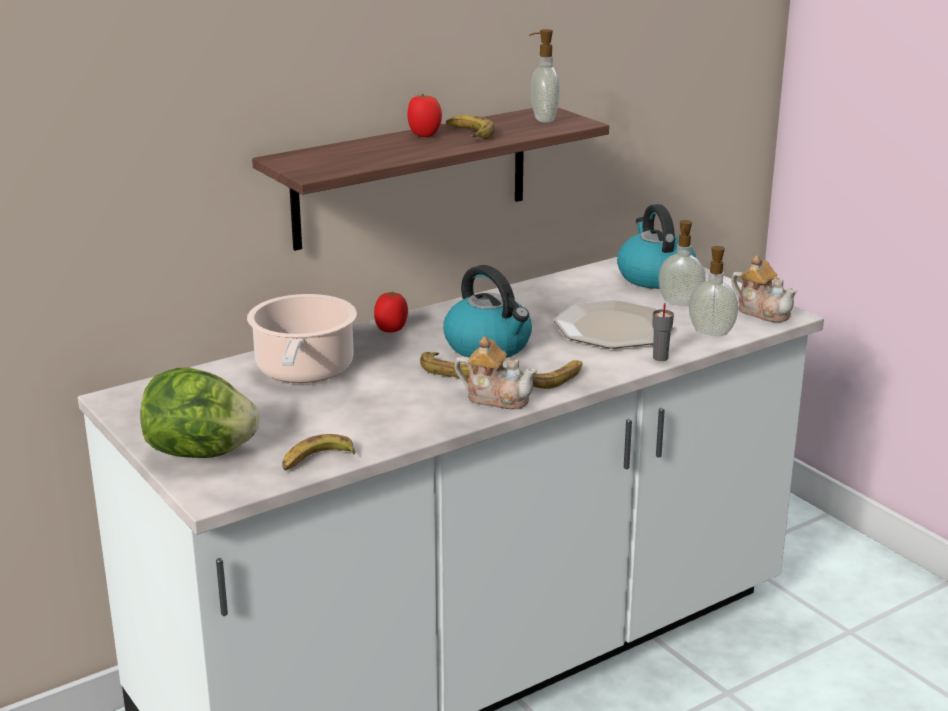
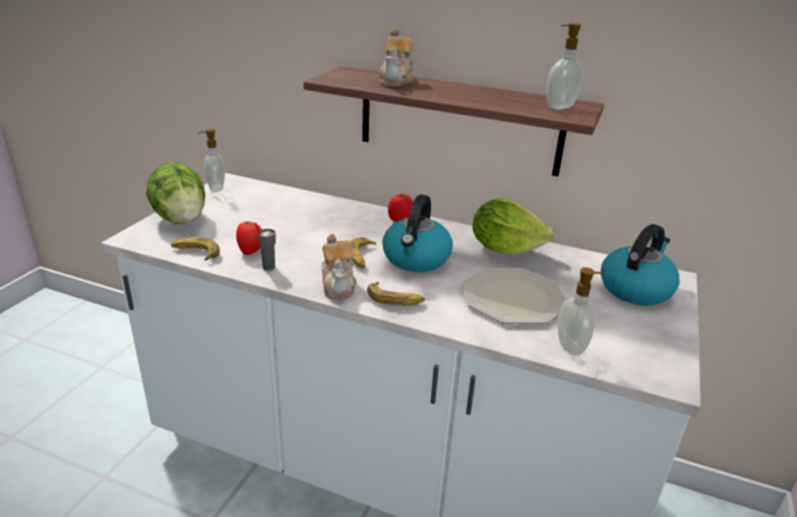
camera: 55 degrees right, 5 degrees up
cooking pot [247,294,357,383] -> none
tomato [407,94,442,137] -> tomato moved to [236,220,262,255]
banana [446,115,495,139] -> none
grey cup [653,303,674,361] -> grey cup moved to [255,222,276,271]
soap dispenser [658,220,706,306] -> soap dispenser moved to [198,129,225,192]
teapot [731,255,798,323] -> teapot moved to [379,28,414,87]
none -> lettuce [473,198,555,254]

